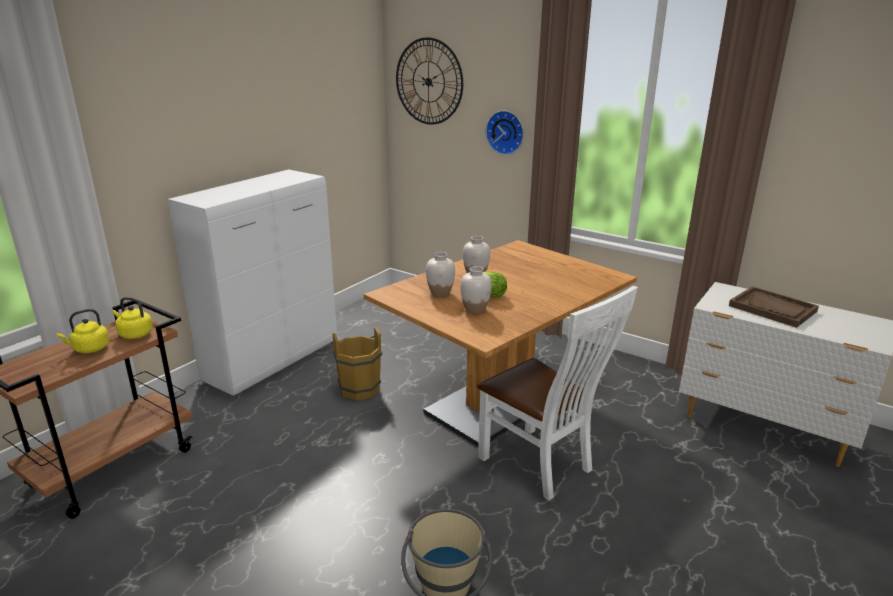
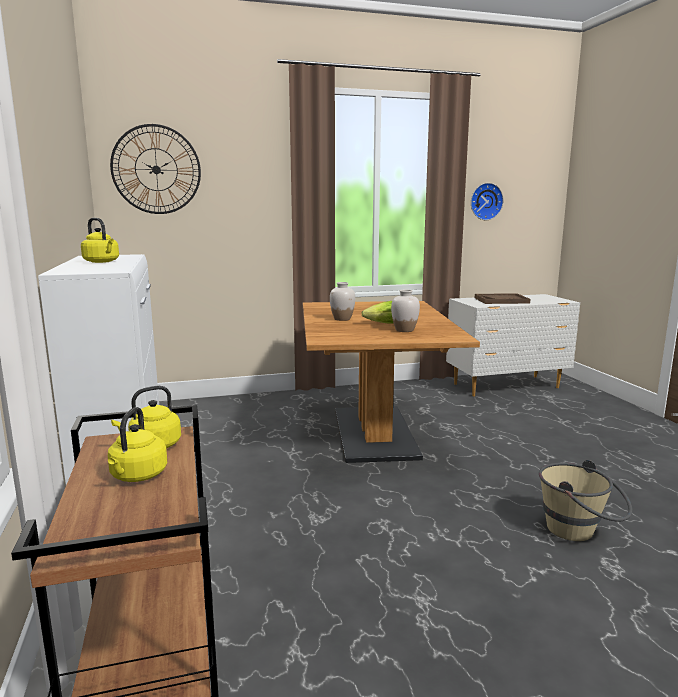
camera: 50 degrees left, 10 degrees down
brown bucket [331,327,382,401] -> none
white vase [426,252,455,297] -> none
white chair [477,286,638,501] -> none
wall clock [486,111,524,155] -> wall clock moved to [471,183,504,220]
none -> yellow kettle [81,218,119,263]

